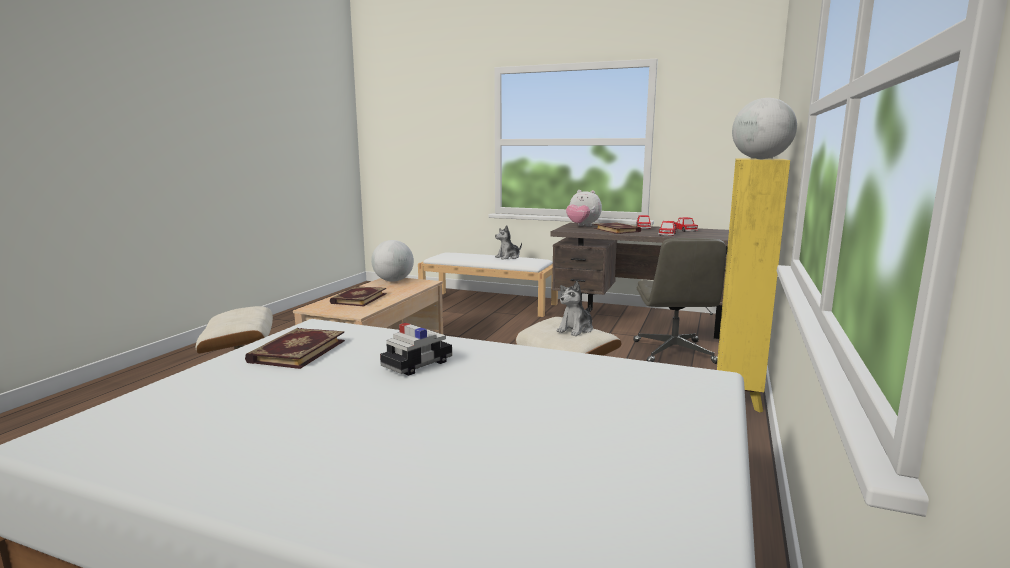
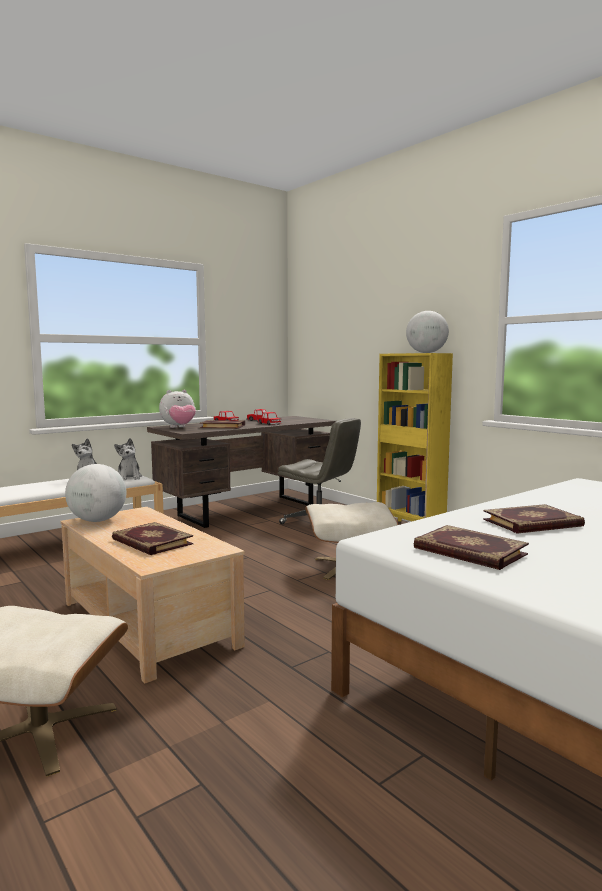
camera: 60 degrees left, 5 degrees down
toy car [380,323,452,376] -> book [483,504,585,534]
plush toy [557,281,593,336] -> plush toy moved to [114,438,142,480]

